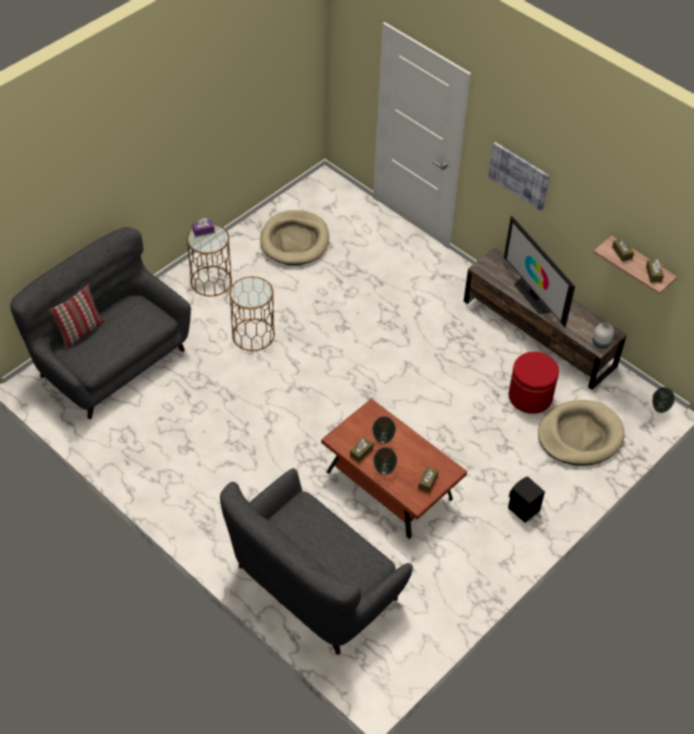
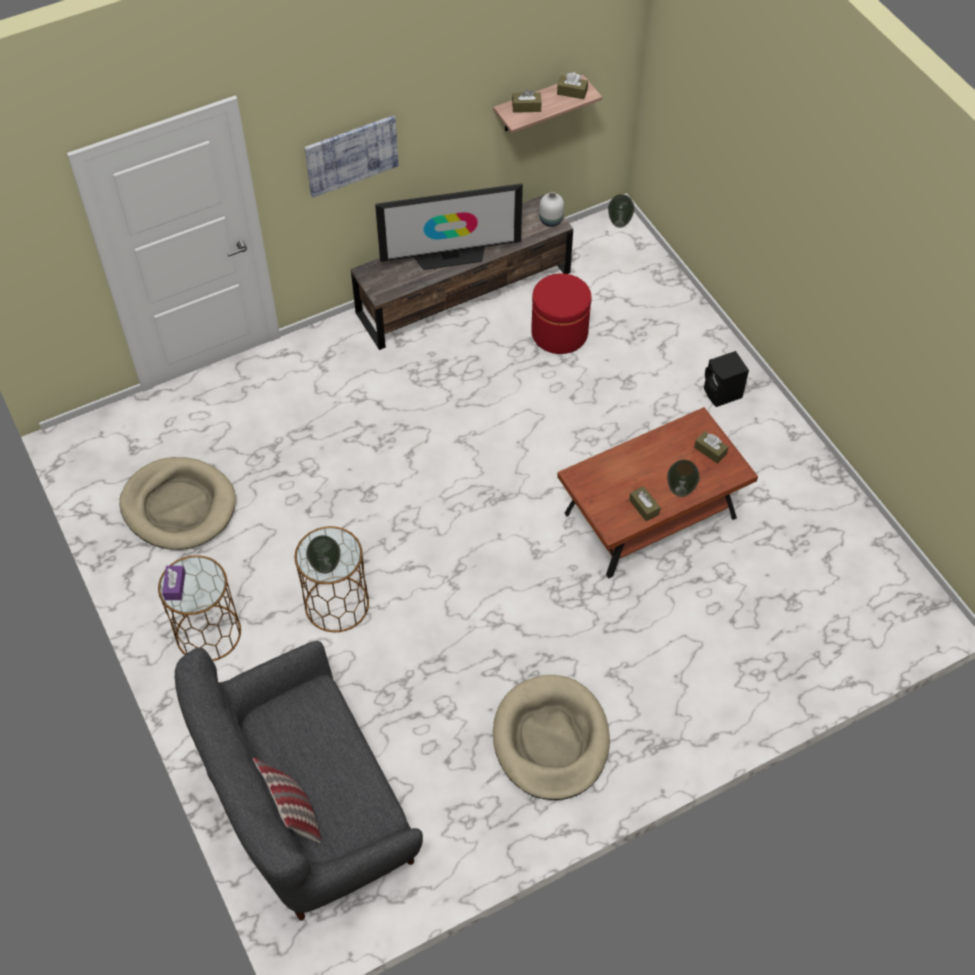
camera: 70 degrees left, 5 degrees up
grey sofa [220,468,413,655] -> none
vase [372,416,396,444] -> vase moved to [306,535,341,574]
beige dog bed [538,400,625,466] -> beige dog bed moved to [493,675,610,800]

